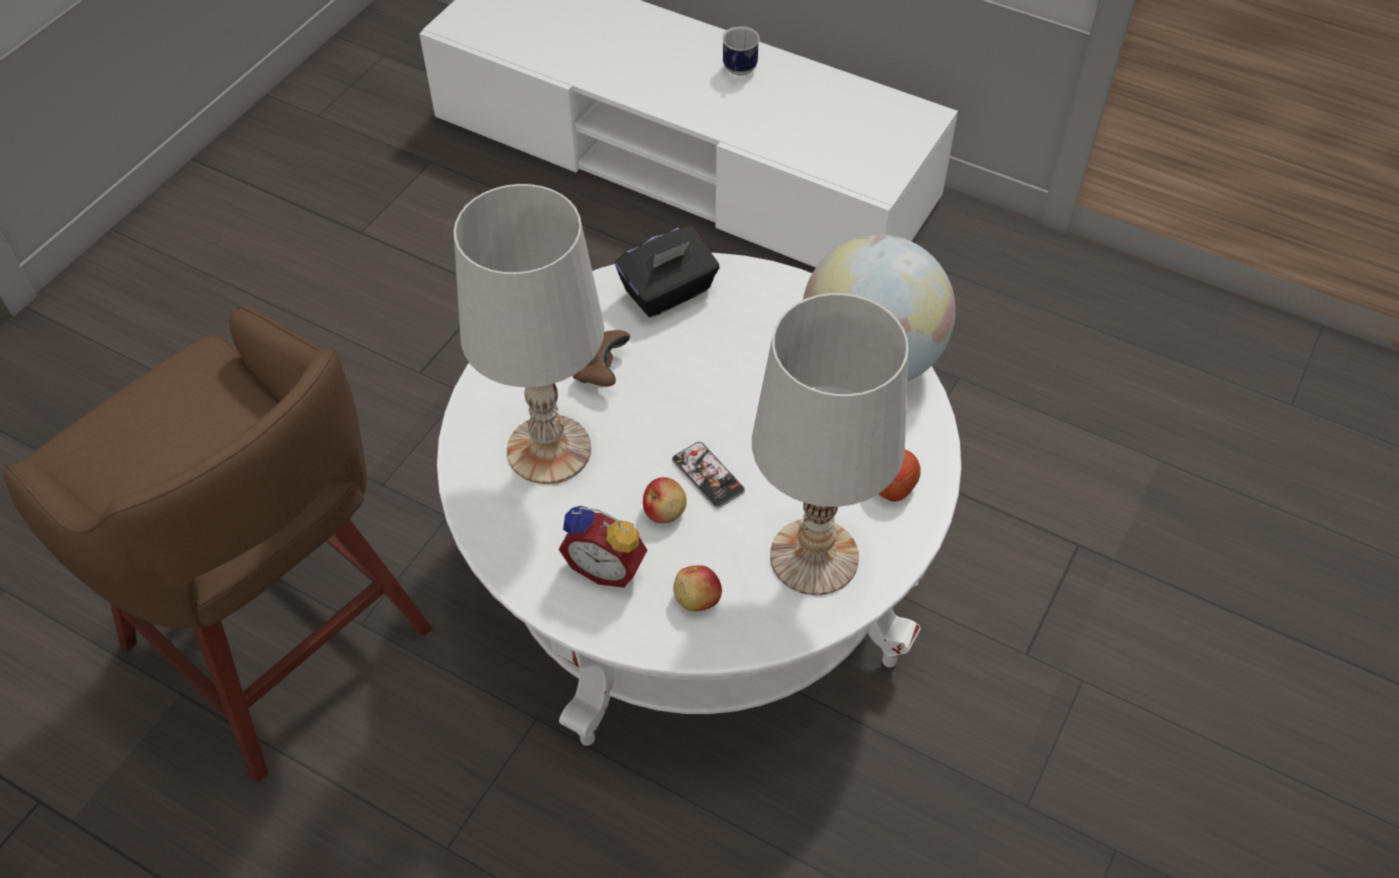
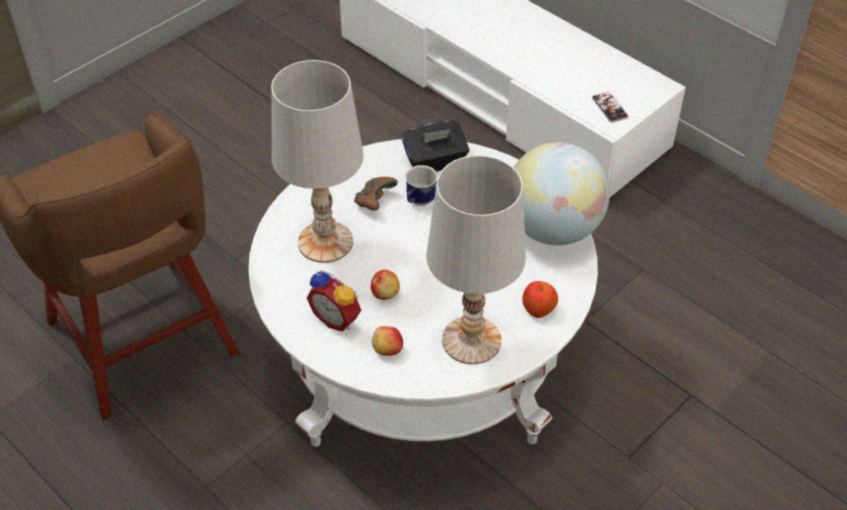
camera: 15 degrees right, 5 degrees down
phone [672,442,745,509] -> phone moved to [592,91,628,122]
mug [722,26,760,76] -> mug moved to [405,165,437,206]

